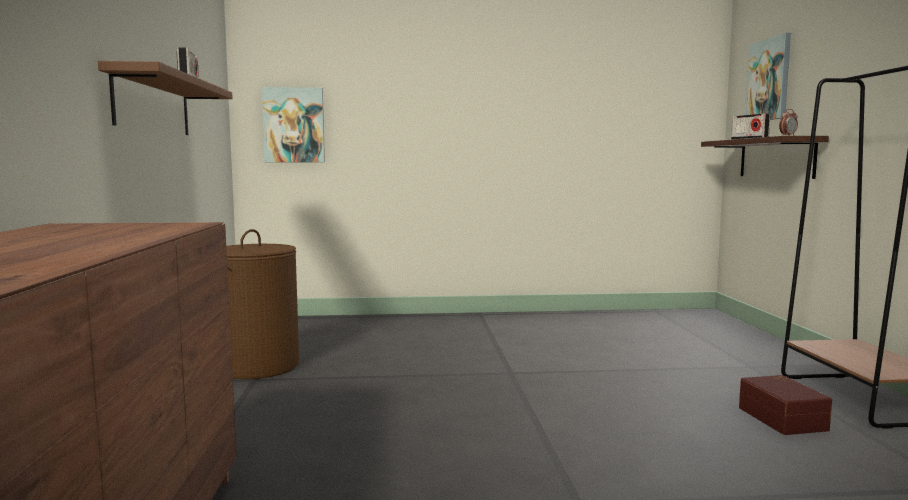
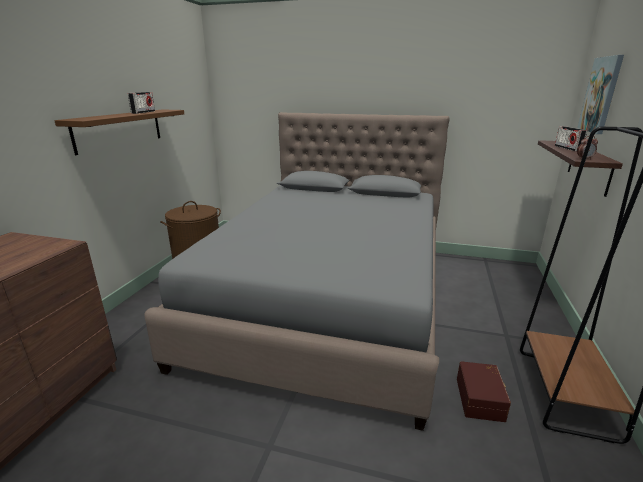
camera: 20 degrees right, 15 degrees up
picture [261,87,325,162] -> none
none -> grey bed [144,112,450,431]

